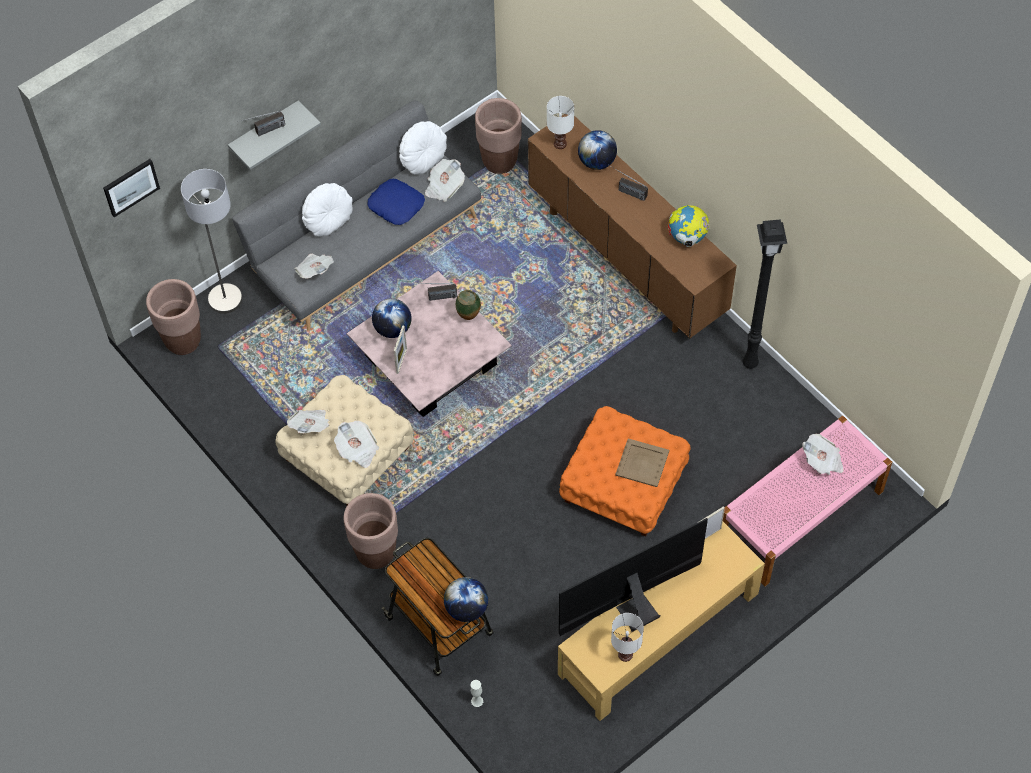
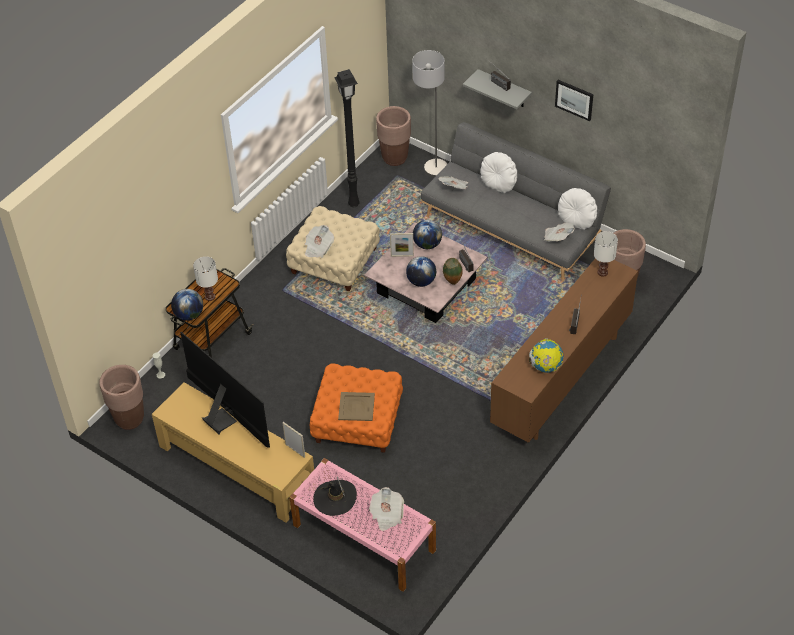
camera: 75 degrees right, 10 degrees down
picture [103,159,160,217] -> picture moved to [555,80,593,121]
newspaper [287,410,329,433] -> none
brown planter [344,493,398,569] -> brown planter moved to [99,365,144,430]
blue pillow [368,179,425,225] -> none
globe [578,130,617,170] -> globe moved to [406,256,436,287]
white table lamp [611,613,644,662] -> white table lamp moved to [193,256,218,301]
black floor lamp [743,220,787,369] -> black floor lamp moved to [334,69,360,207]
none -> black hat [313,476,357,516]

